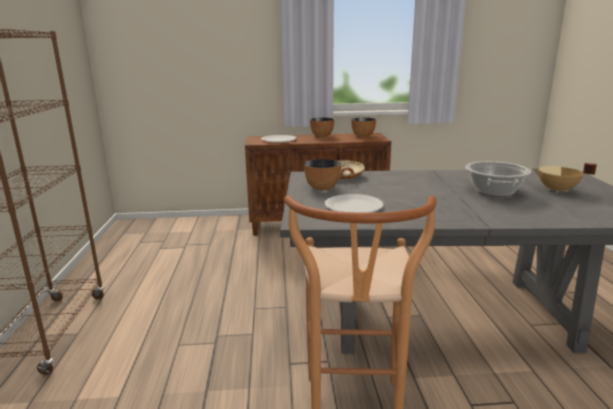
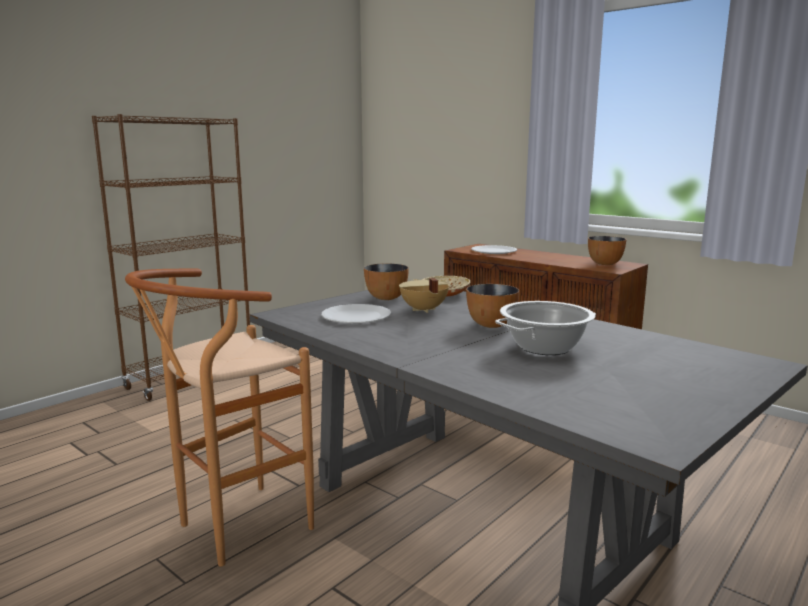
camera: 45 degrees right, 5 degrees down
bowl [310,118,334,137] -> bowl moved to [466,284,520,328]
beige cooking pot [533,163,597,193] -> beige cooking pot moved to [399,278,449,313]

